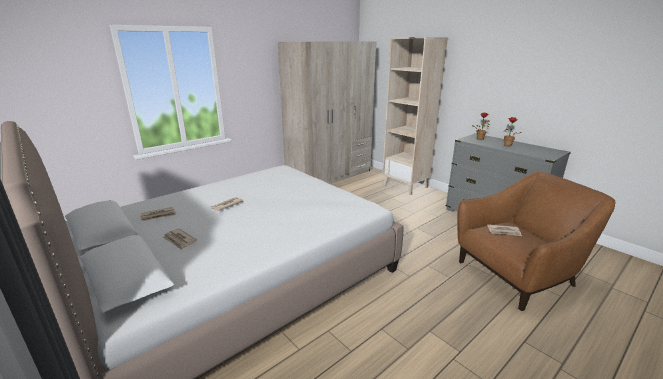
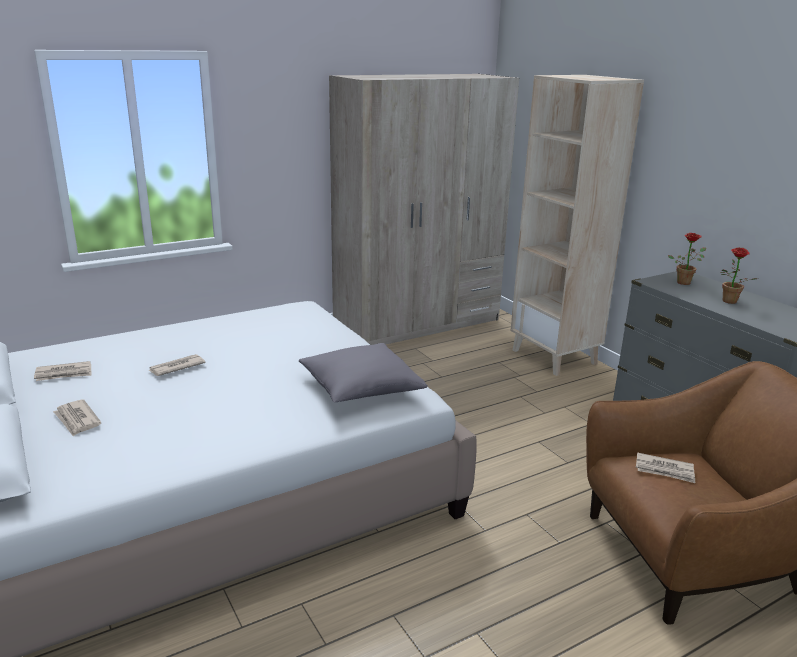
camera: 10 degrees right, 0 degrees up
none -> grey pillow [299,343,428,402]

